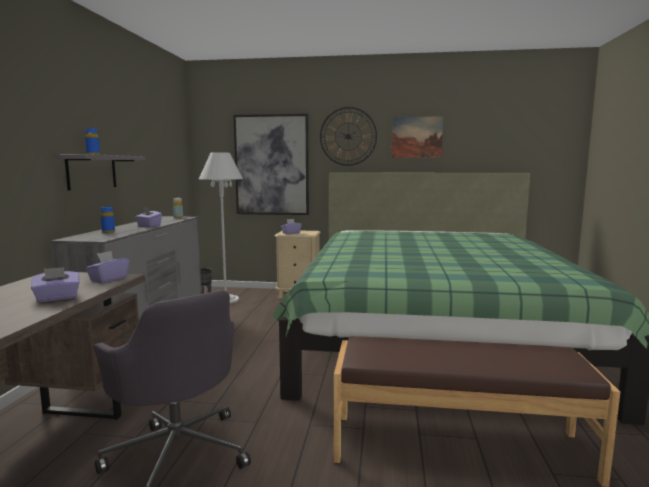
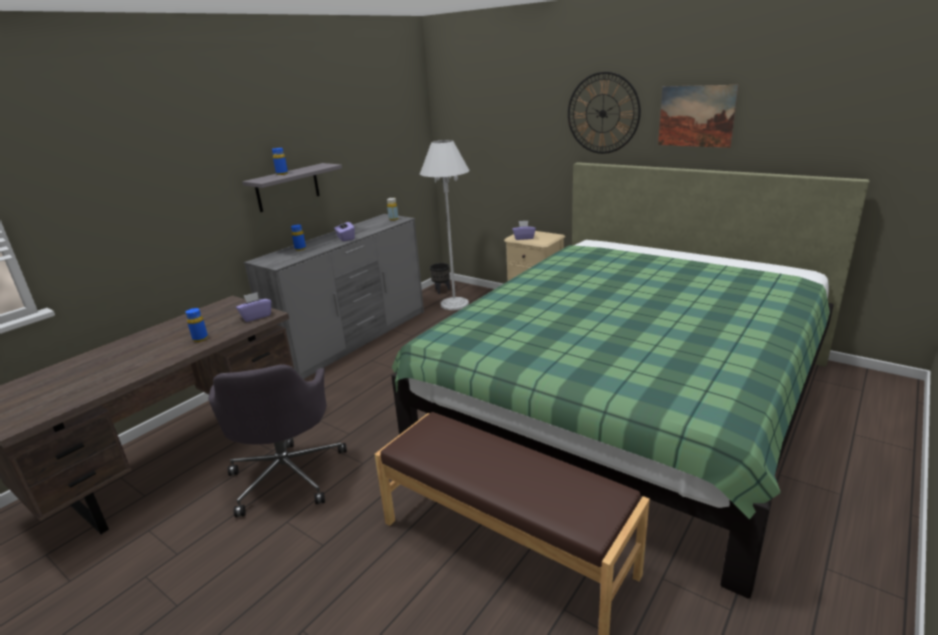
camera: 30 degrees right, 15 degrees up
purple tissue box [31,267,79,302] -> blue bottle [185,308,208,342]
picture [233,114,309,215] -> none

